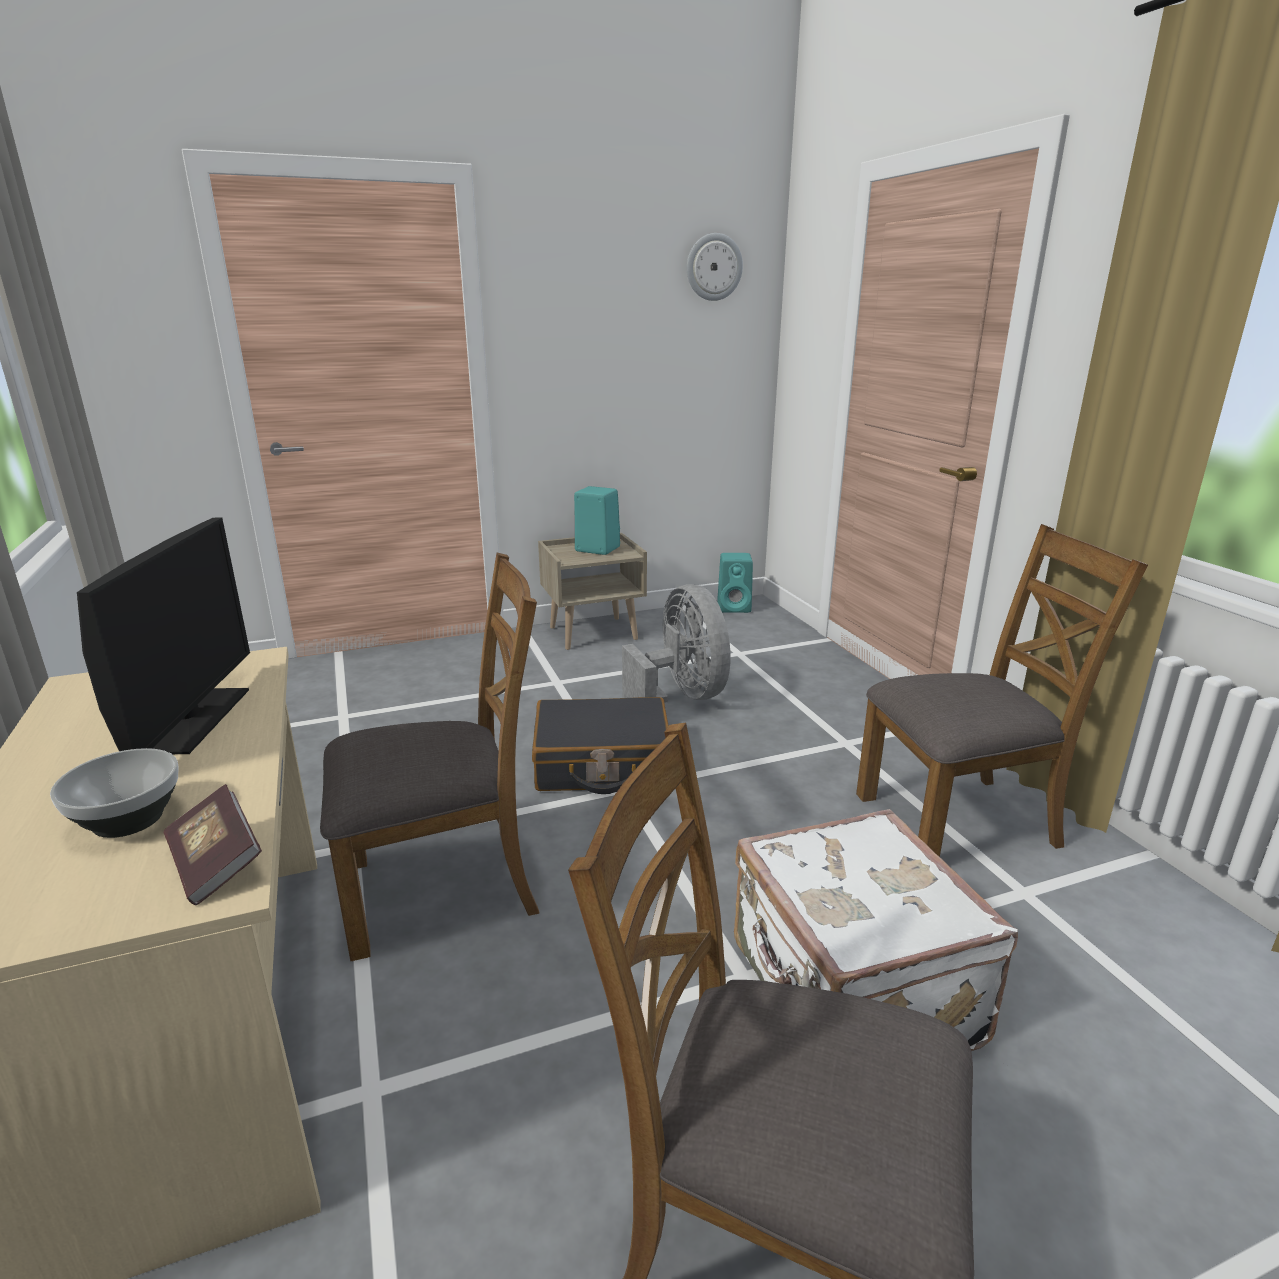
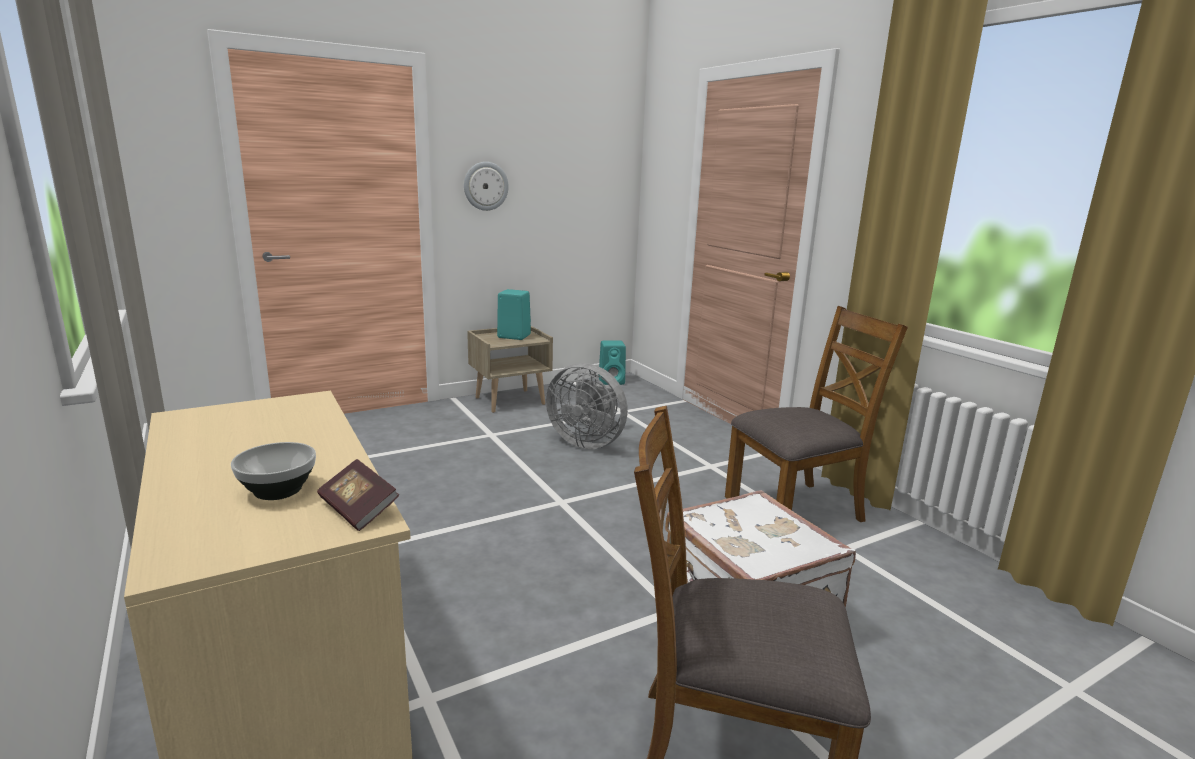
camera: 10 degrees left, 5 degrees down
monitor [77,517,250,754] -> none
brown chair [320,553,540,961] -> none
black suitcase [532,697,669,794] -> none
grey fan [622,584,731,703] -> grey fan turned 150 degrees clockwise [546,363,628,449]
wall clock [687,233,743,301] -> wall clock moved to [464,162,509,211]

